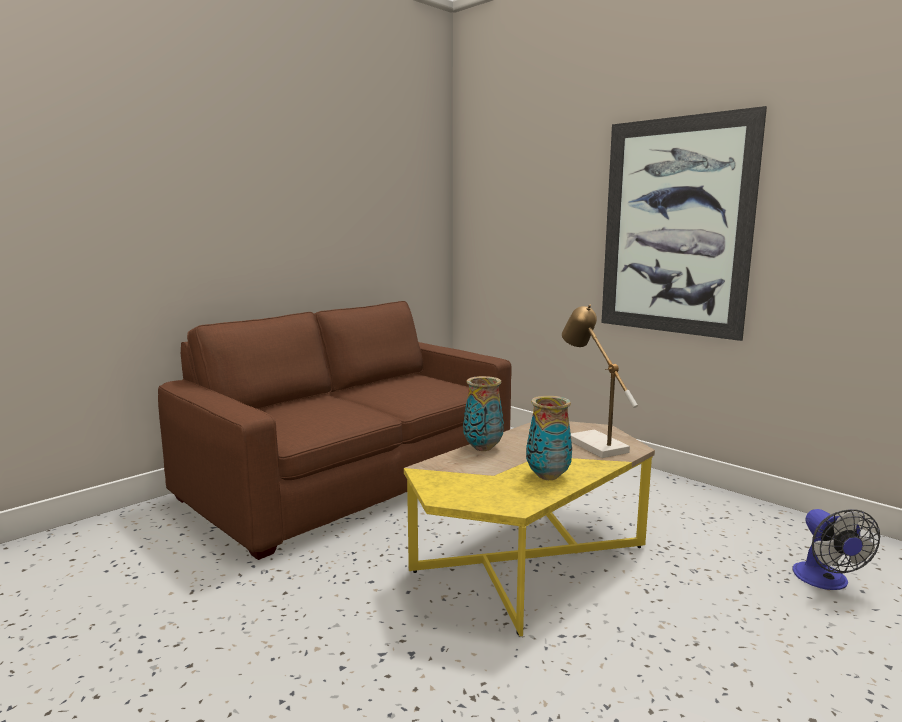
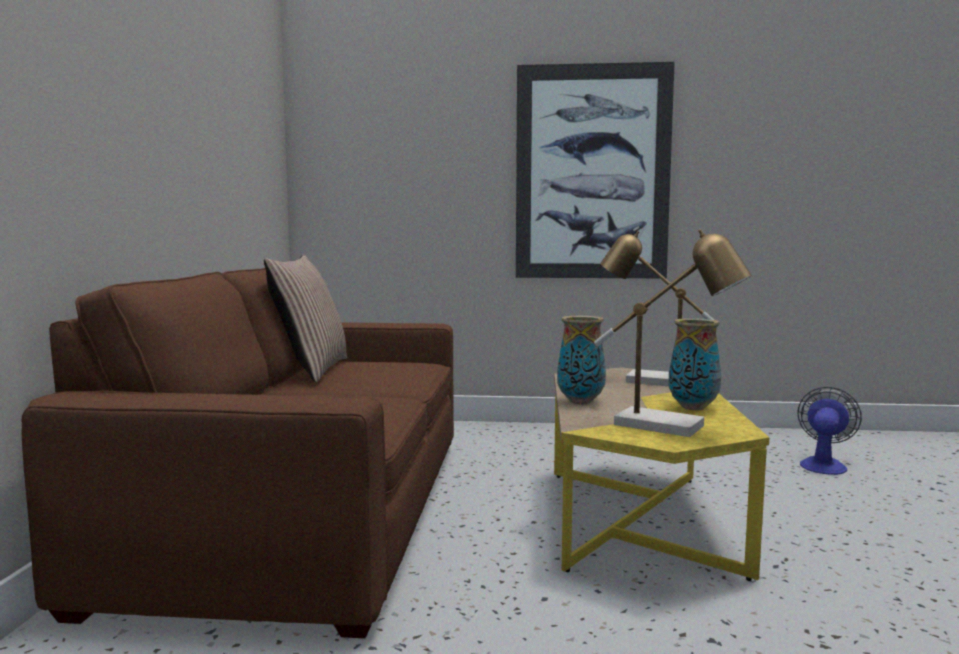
camera: 40 degrees left, 5 degrees down
fan [793,509,880,590] -> fan turned 105 degrees counterclockwise [797,387,862,475]
none -> pillow [264,255,347,383]
none -> table lamp [594,229,752,437]

